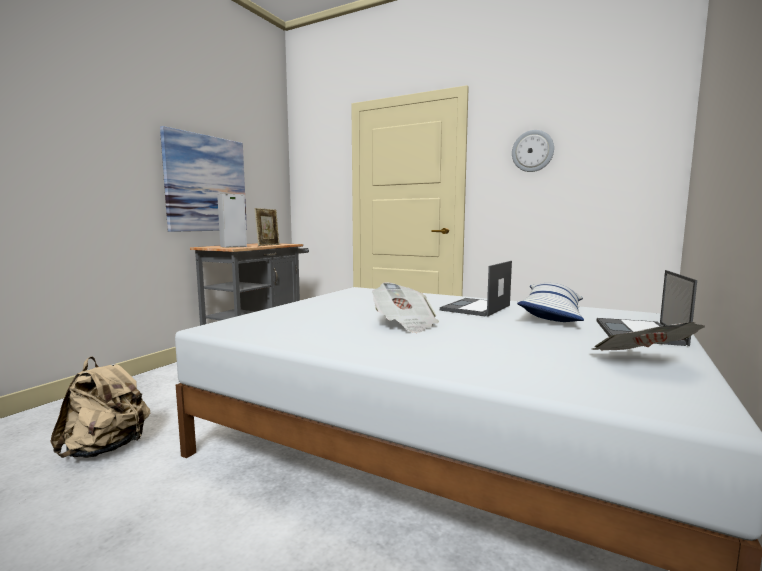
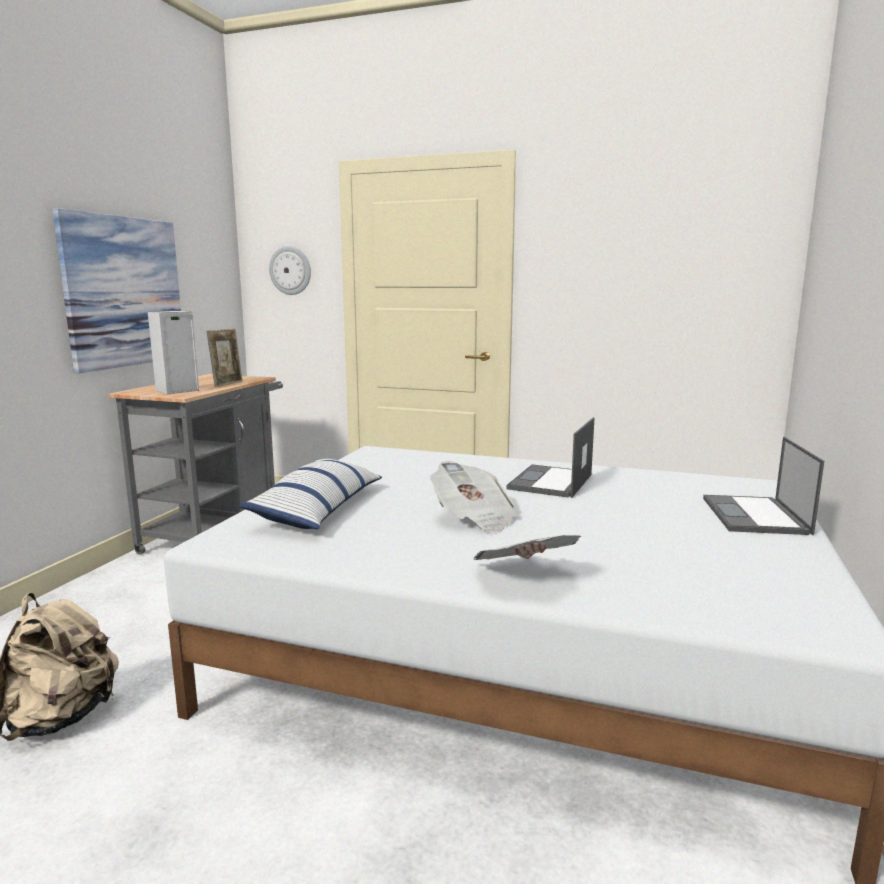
camera: 10 degrees left, 5 degrees up
wall clock [512,130,554,172] -> wall clock moved to [269,246,311,295]
pillow [517,283,584,322] -> pillow moved to [238,459,382,529]
newspaper [592,322,705,350] -> newspaper moved to [474,535,581,560]

